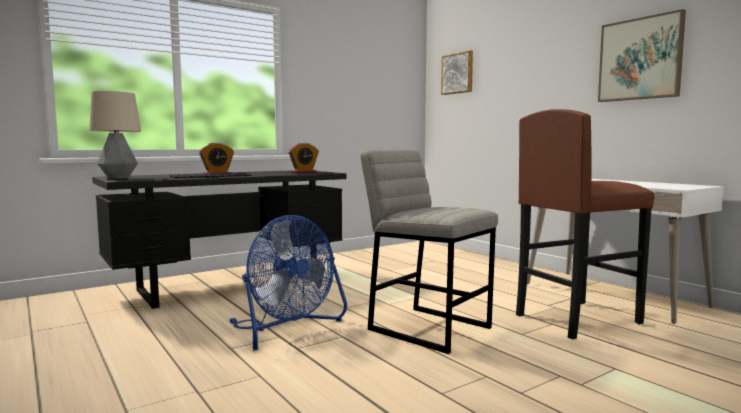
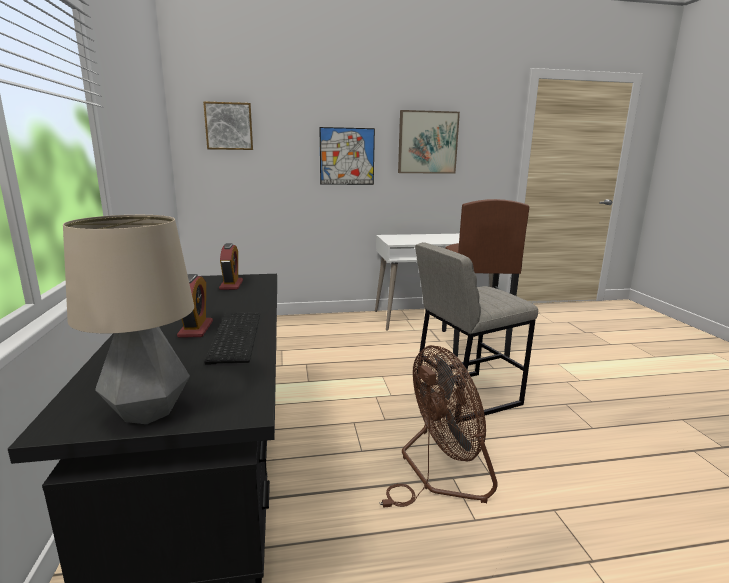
camera: 65 degrees left, 10 degrees up
blue fan [230,215,347,350] -> brown fan [380,345,498,508]
none -> picture [319,127,375,185]

